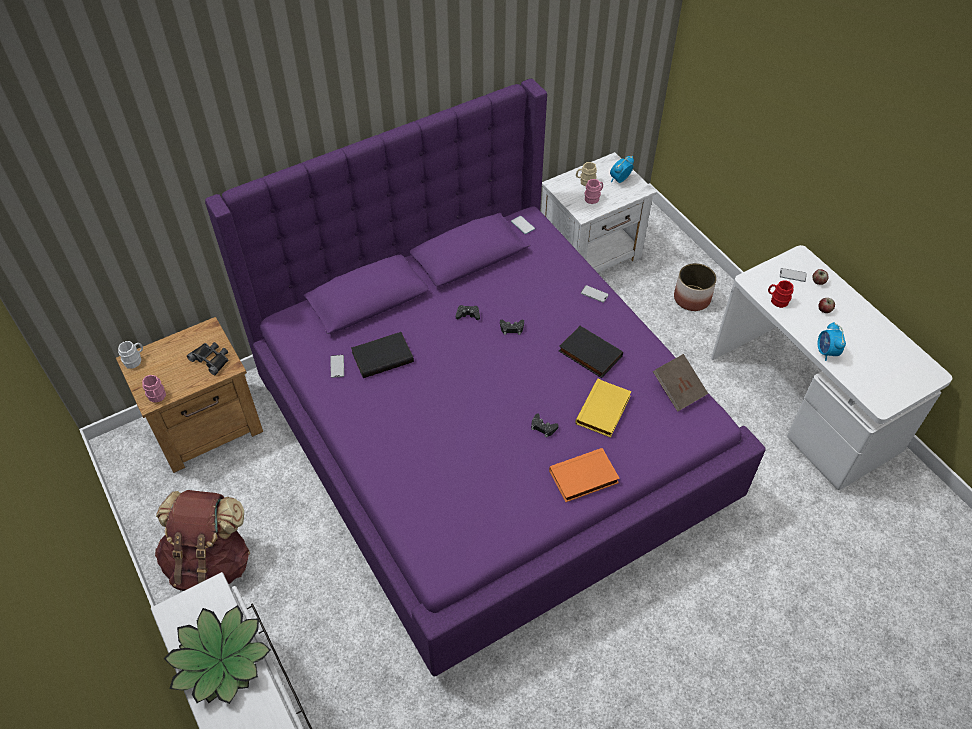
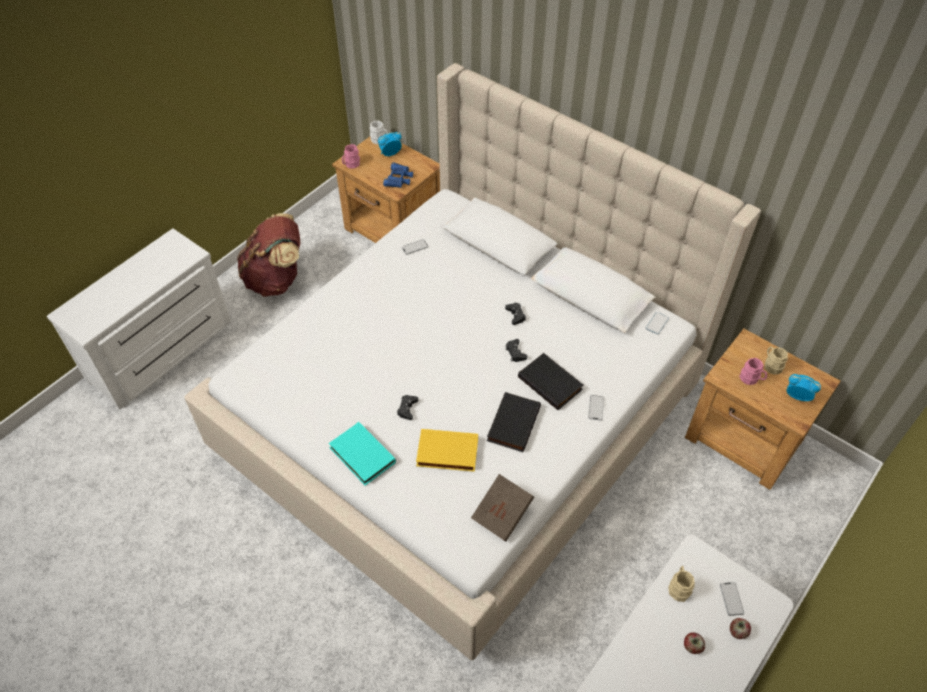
camera: 70 degrees right, 0 degrees up
potted plant [163,605,271,704] -> none
black binoculars [187,342,228,375] -> blue binoculars [383,162,413,188]
purple bed [205,79,766,676] -> beige bed [185,63,761,660]
black book [351,332,414,378] -> black book moved to [518,353,583,410]
white nightstand [541,152,657,273] -> brown nightstand [685,329,841,490]
orange book [549,448,620,502] -> turquoise book [329,422,396,486]
planter [674,263,717,311] -> none
red mug [768,280,794,308] -> beige mug [668,566,695,602]
alarm clock [818,322,846,361] -> alarm clock moved to [378,132,402,156]

